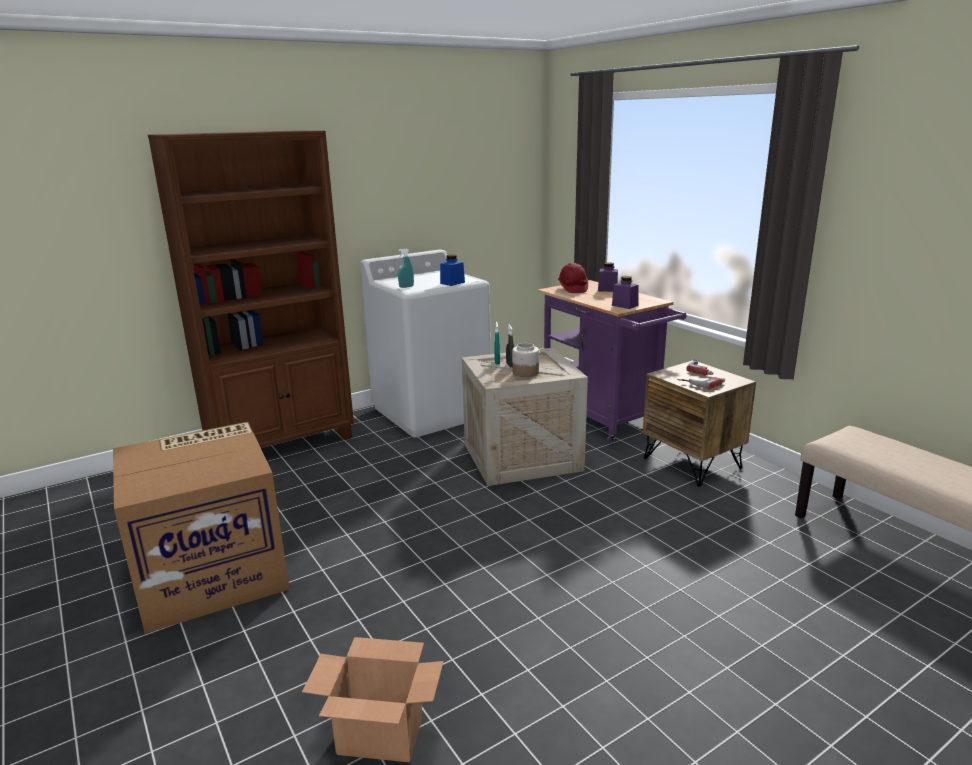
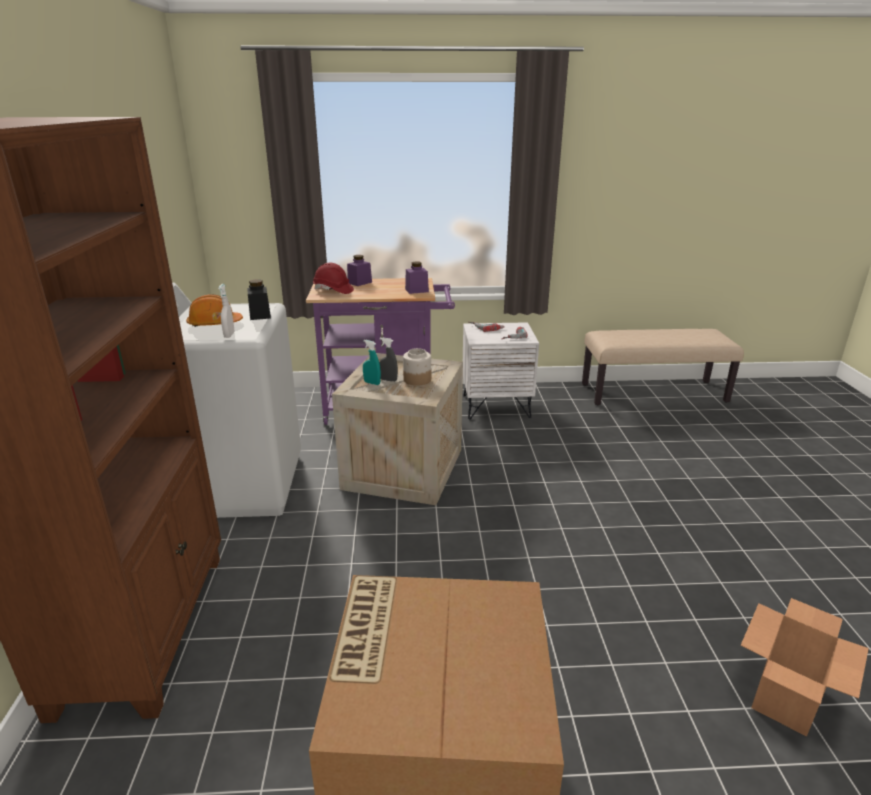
camera: 60 degrees left, 5 degrees up
turquoise spray bottle [398,249,414,288] -> white spray bottle [218,284,234,338]
blue jar [440,255,465,286] -> black jar [247,279,271,320]
brown nightstand [643,360,756,486] -> white nightstand [463,322,539,419]
none -> orange hard hat [186,294,243,327]

